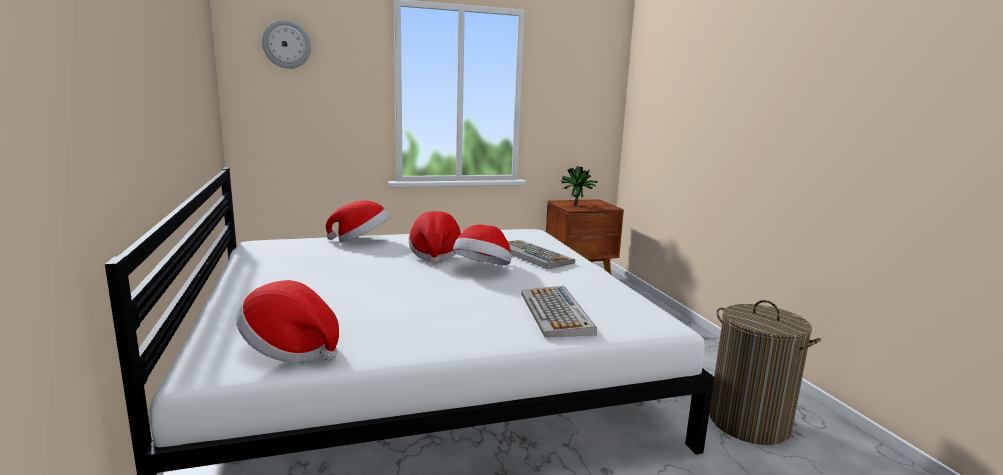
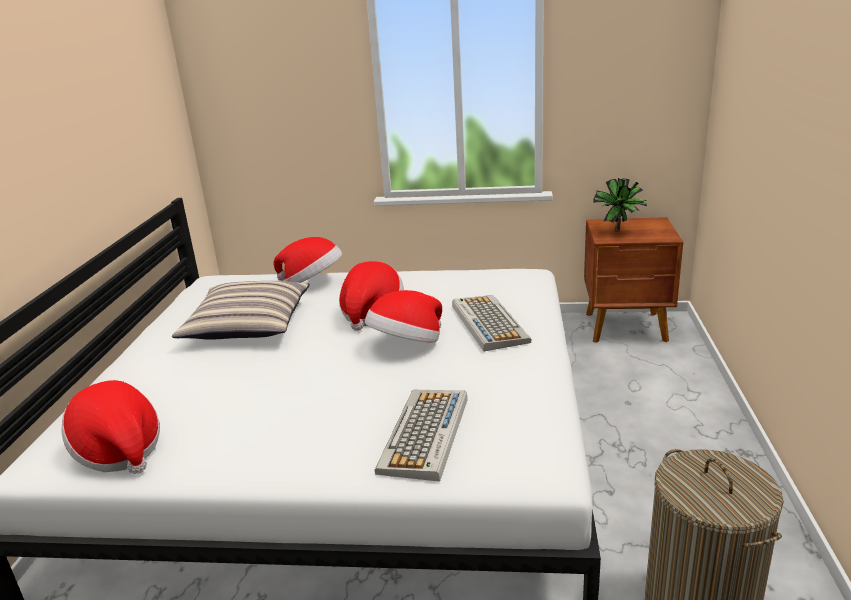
camera: 25 degrees right, 10 degrees up
wall clock [262,20,311,69] -> none
none -> pillow [172,281,309,340]

